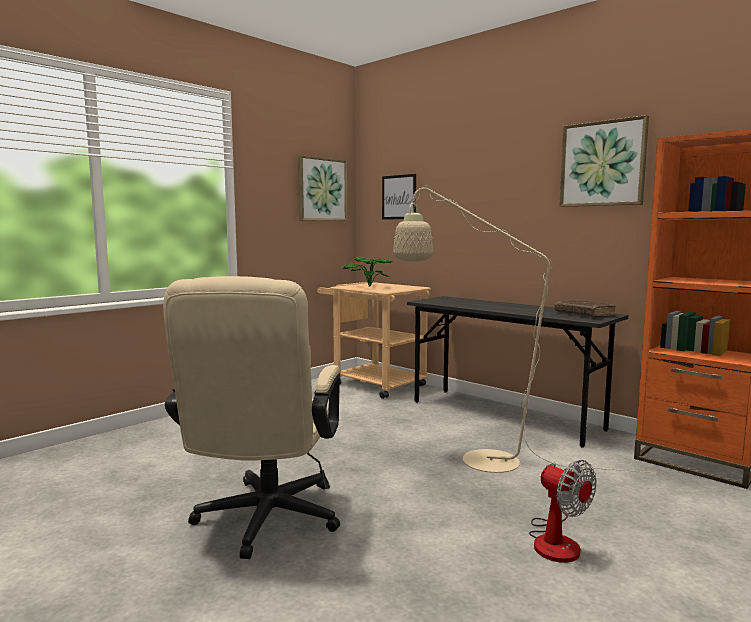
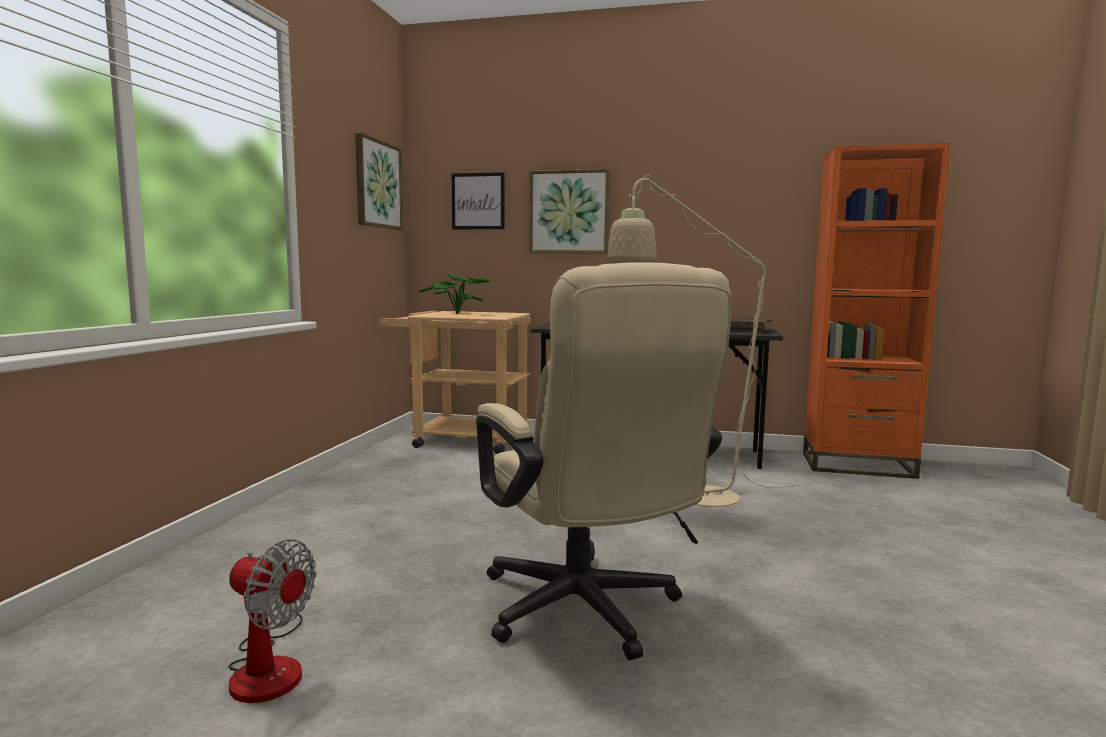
camera: 30 degrees left, 0 degrees up
fan [529,460,597,563] -> fan moved to [228,539,316,703]
picture [560,115,649,207] -> picture moved to [529,169,610,253]

